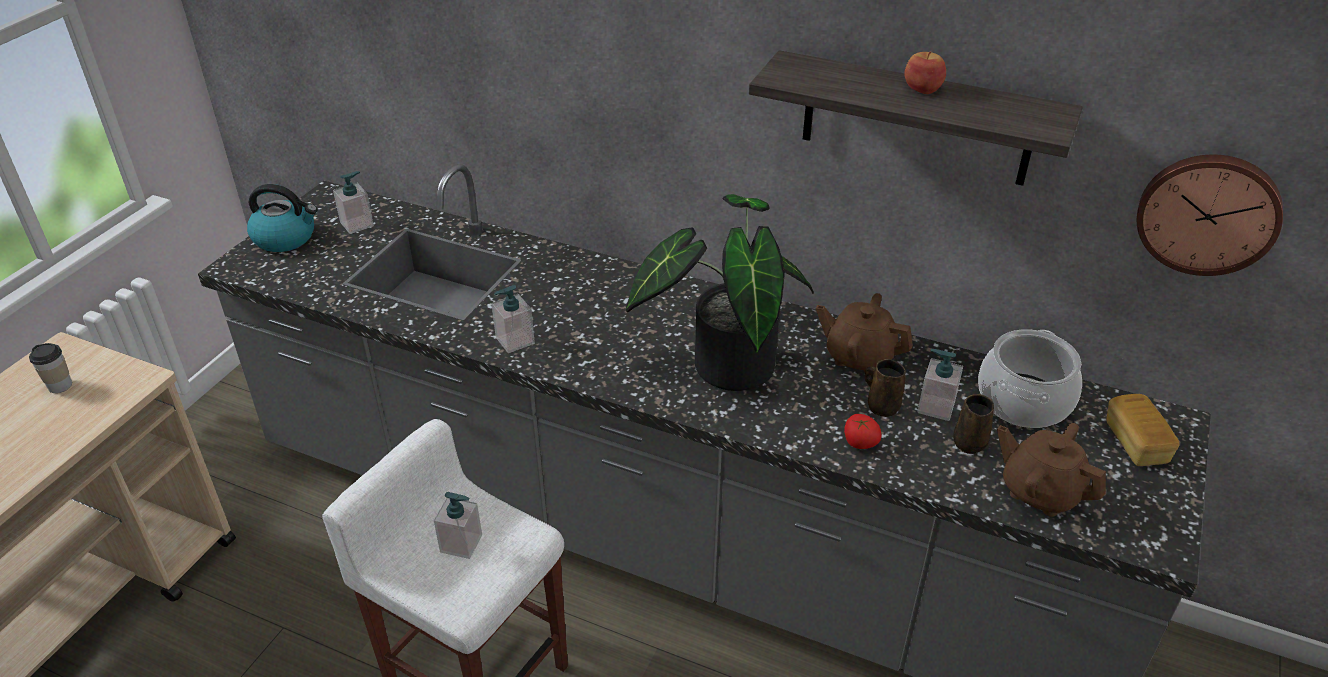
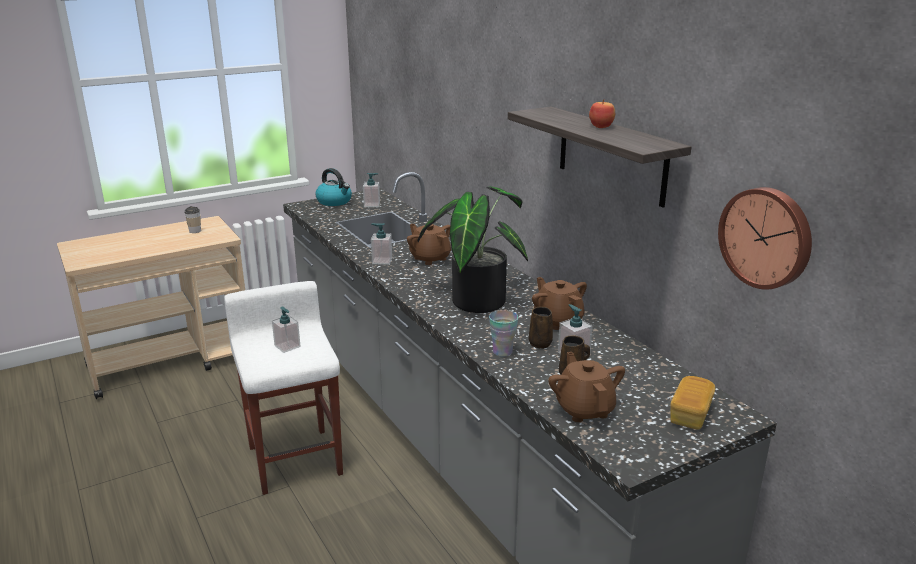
camera: 35 degrees right, 15 degrees down
tomato [844,414,881,449] -> cup [489,310,518,357]
cooking pot [978,329,1082,428] -> none
none -> brown teapot [407,224,451,265]

